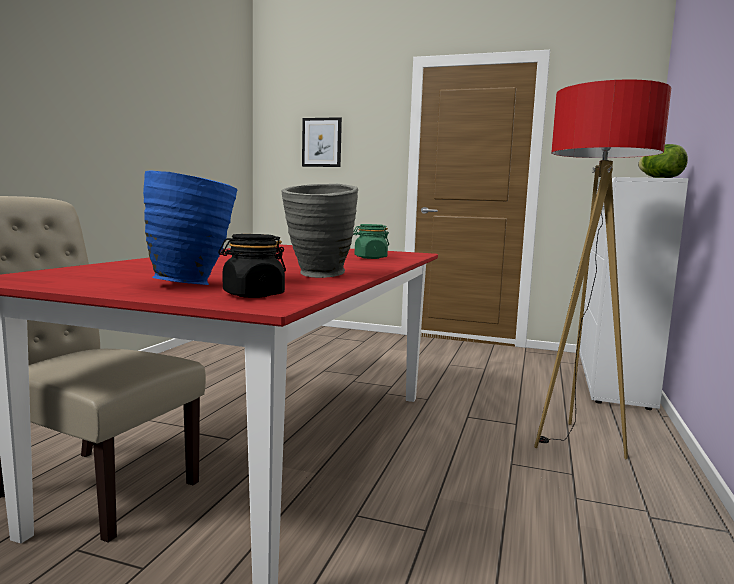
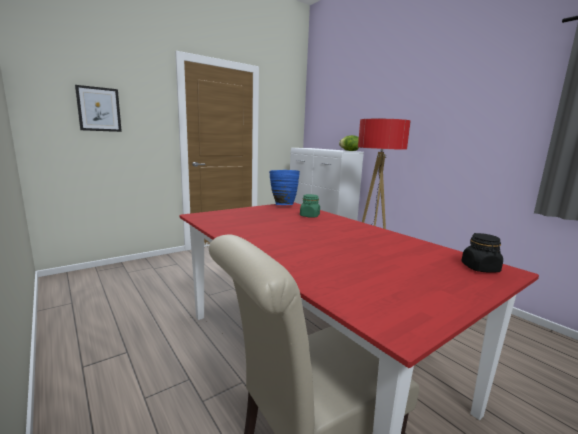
camera: 55 degrees left, 5 degrees up
blue vase [143,170,237,285] -> blue vase moved to [269,170,300,205]
grey vase [282,184,358,278] -> none

